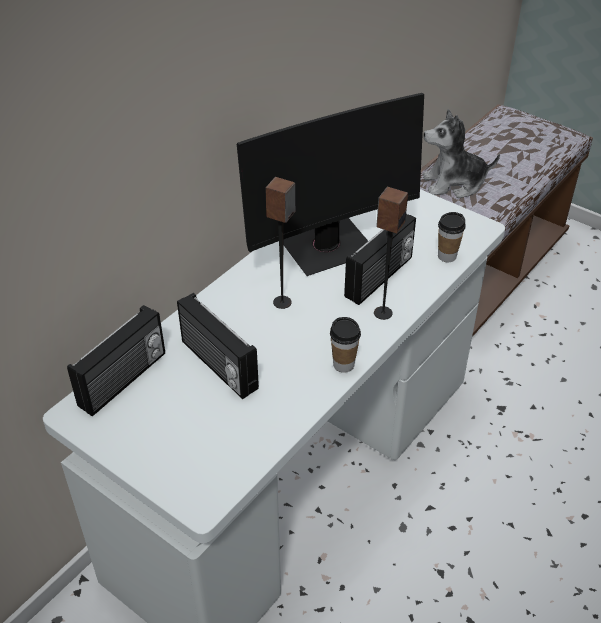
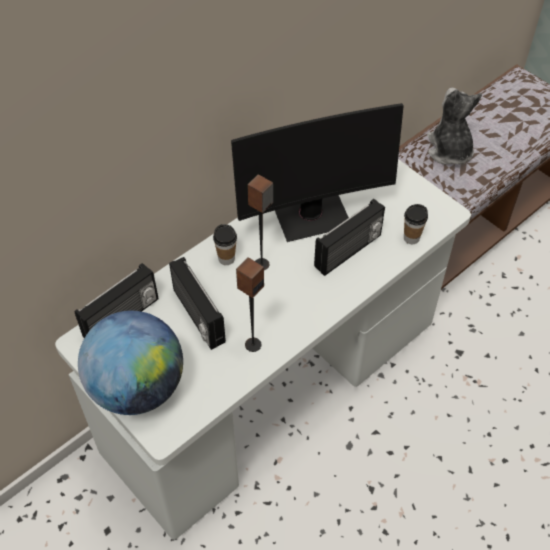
camera: 10 degrees right, 10 degrees up
cup [330,317,361,373] -> cup moved to [213,224,237,265]
speaker [374,187,408,320] -> speaker moved to [236,257,264,352]
plush toy [422,109,500,198] -> plush toy turned 75 degrees clockwise [427,87,482,165]
none -> globe [78,311,183,415]

